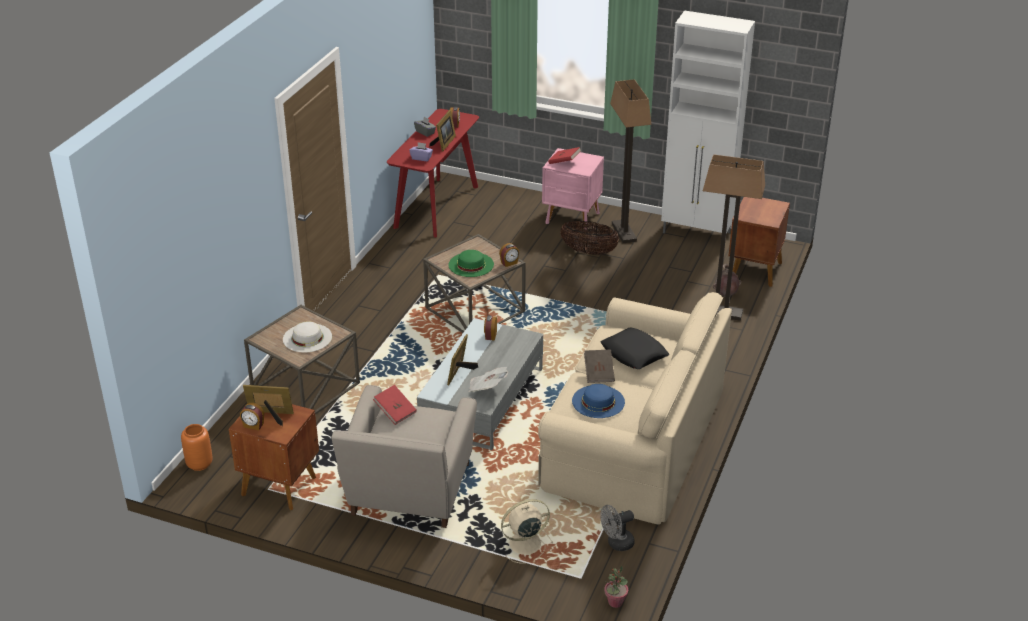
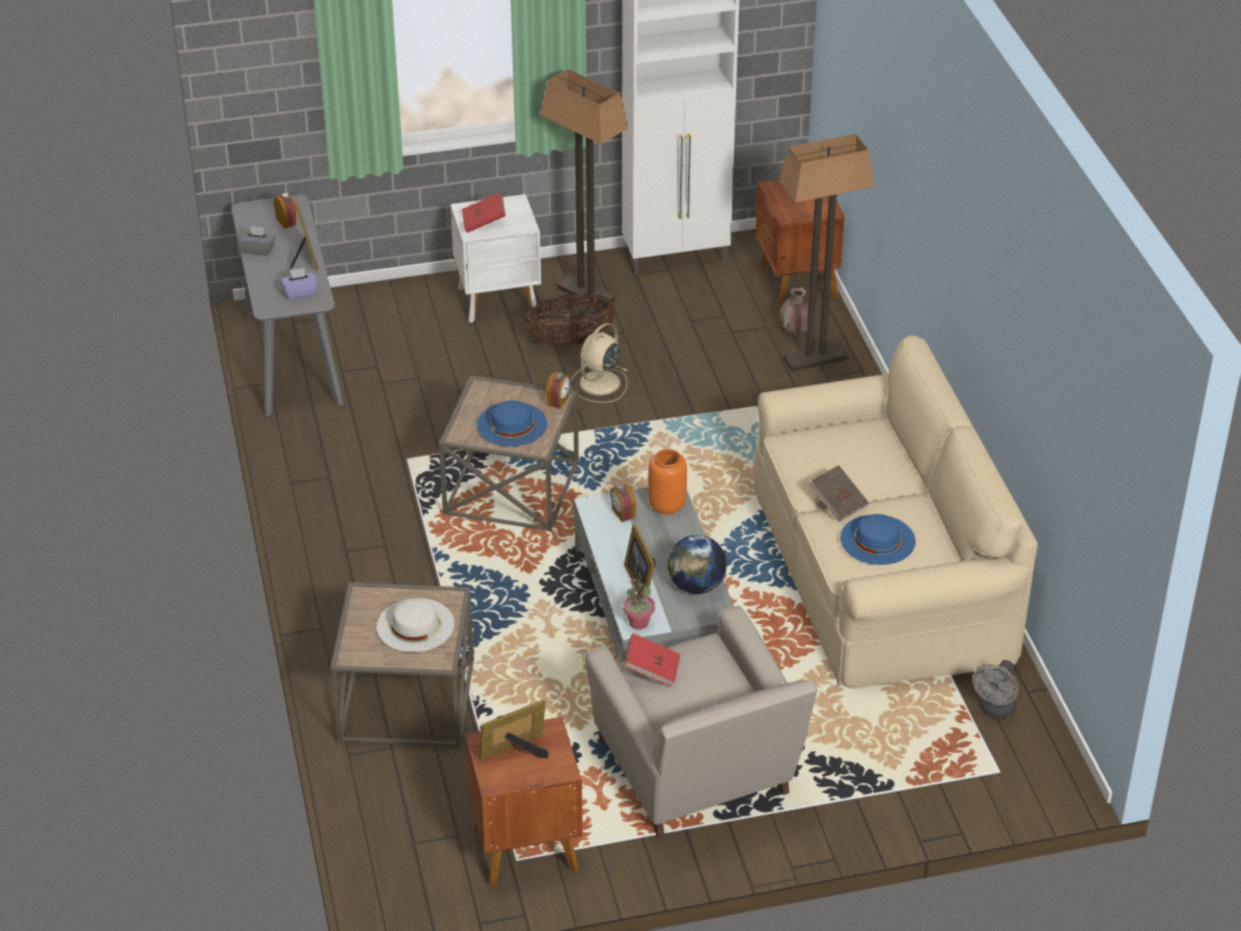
camera: 35 degrees left, 5 degrees up
orange vase [181,424,212,471] -> orange vase moved to [648,449,687,515]
alarm clock [240,403,264,430] -> none
red console table [387,109,479,237] -> grey console table [231,195,343,416]
green hat [448,250,494,277] -> blue hat [477,400,547,447]
newspaper [469,367,508,392] -> globe [668,535,727,594]
beige fan [501,499,553,564] -> beige fan moved to [570,323,627,403]
pink nightstand [542,148,604,230] -> white nightstand [450,194,541,323]
black pillow [601,328,669,369] -> none
potted plant [604,565,628,608] -> potted plant moved to [623,573,655,630]

